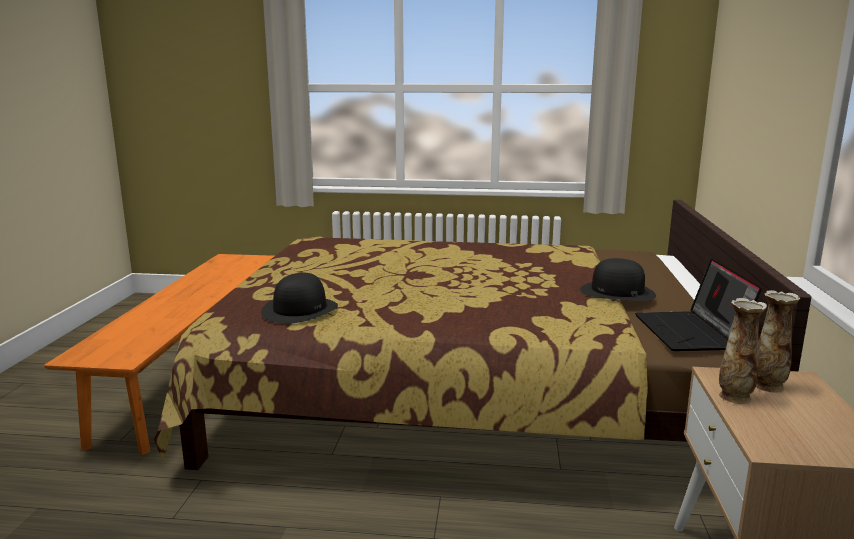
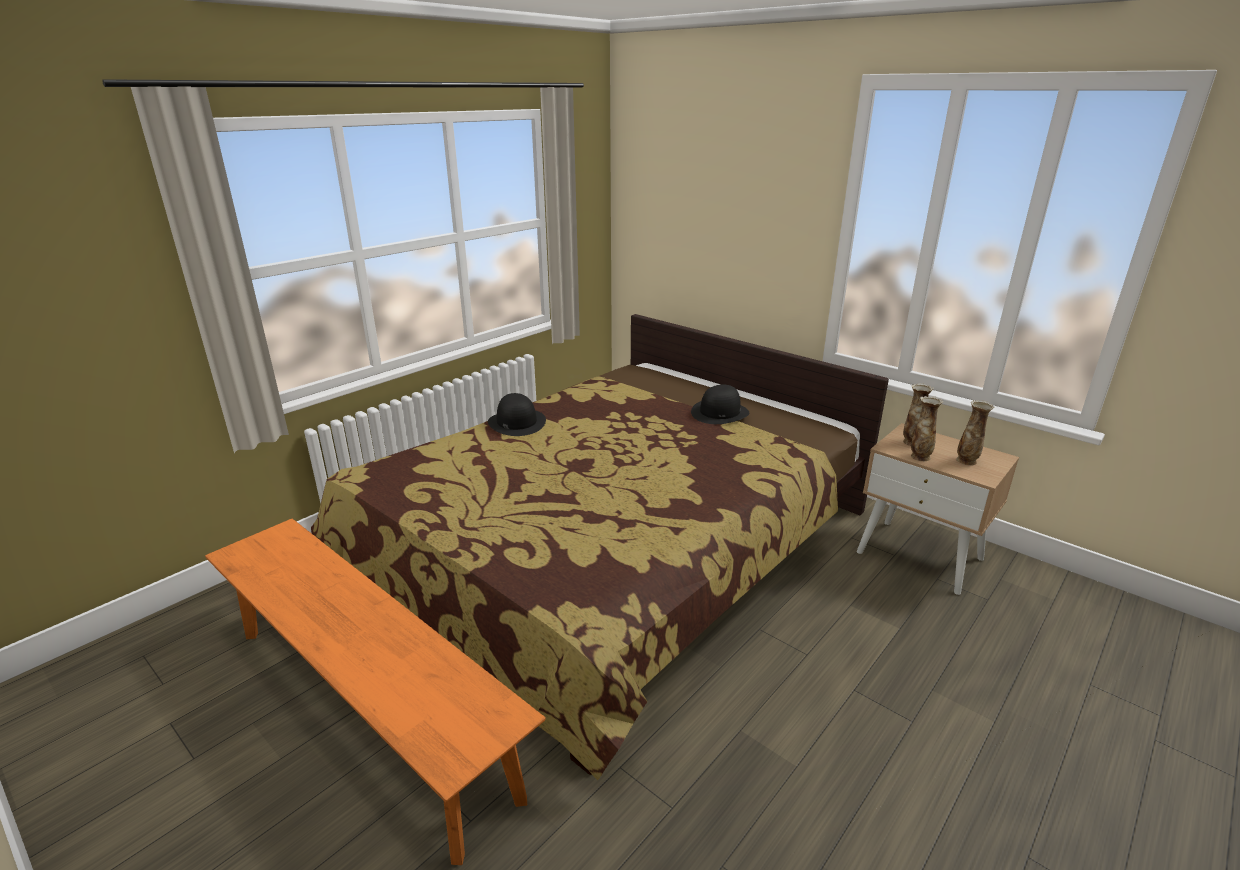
camera: 55 degrees left, 10 degrees up
black hat [261,273,338,324] -> black hat moved to [488,393,546,436]
laptop [635,258,762,351] -> none
none -> vase [956,400,995,466]

